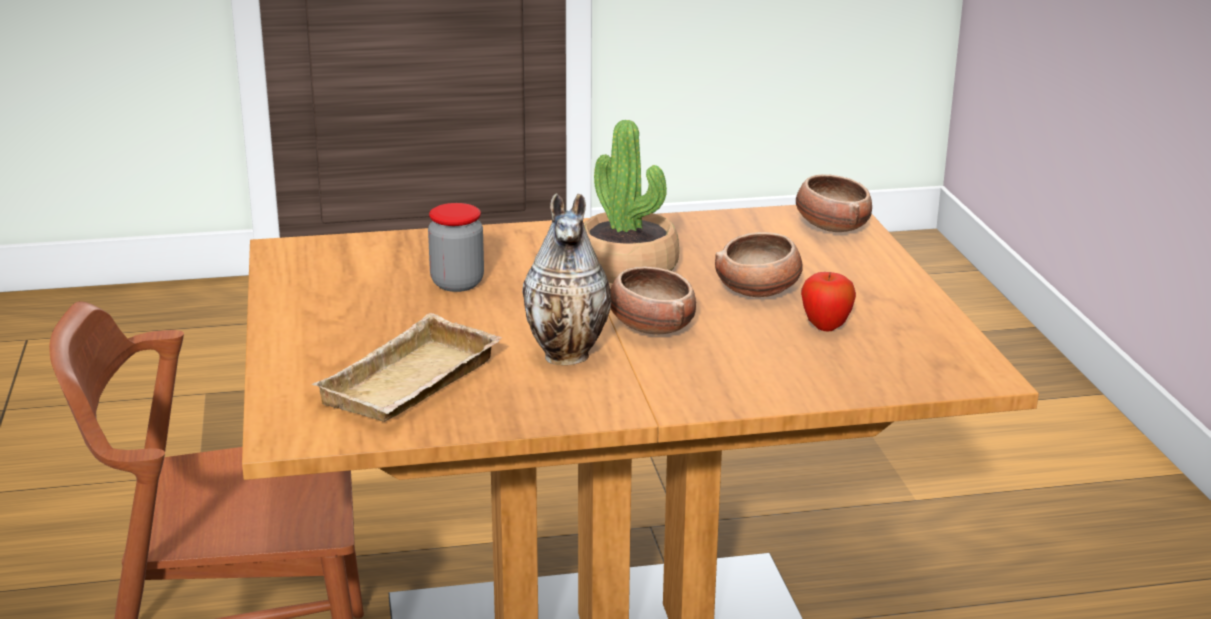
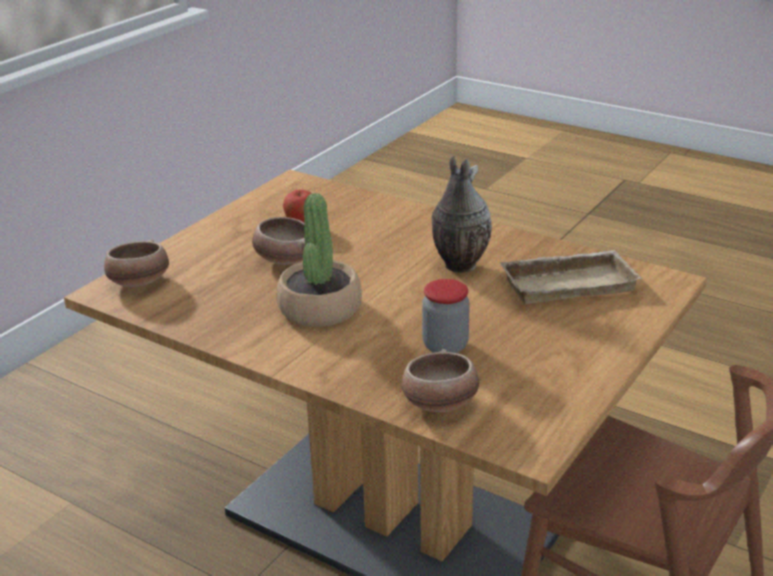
camera: 135 degrees left, 5 degrees up
bowl [610,267,696,334] -> bowl moved to [402,349,479,412]

